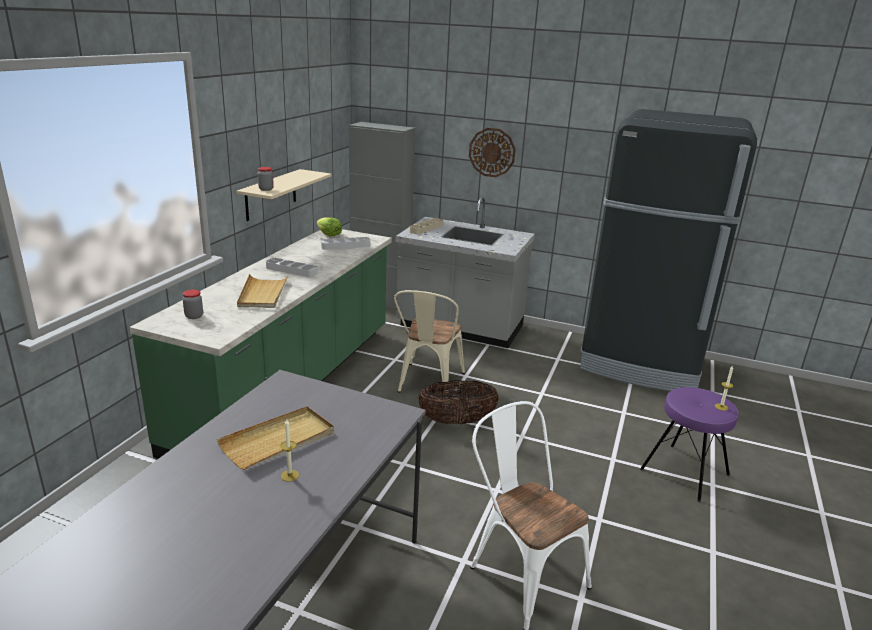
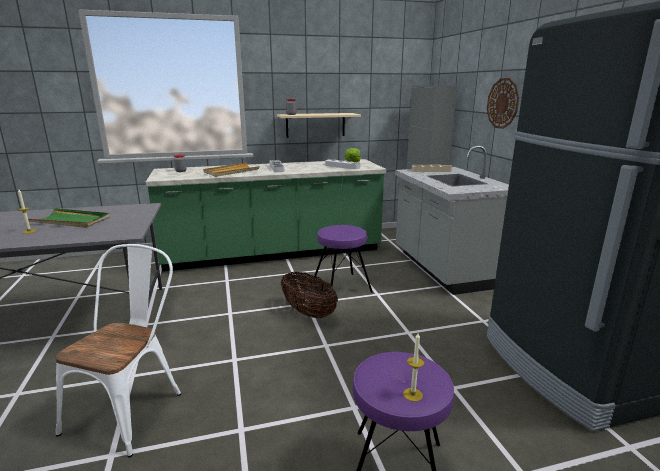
camera: 55 degrees right, 5 degrees down
beige tray [217,406,334,470] -> green tray [28,208,110,228]
beige chair [394,290,465,393] -> purple stool [314,225,373,293]

